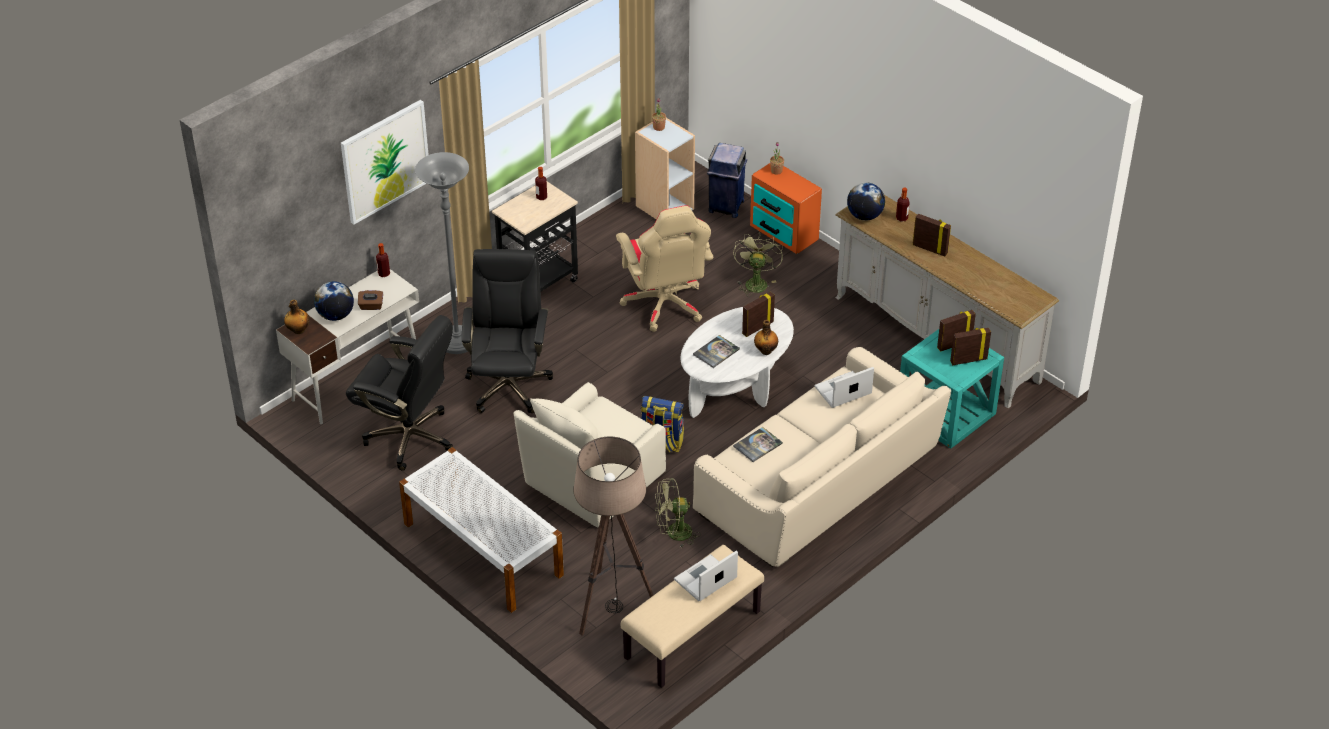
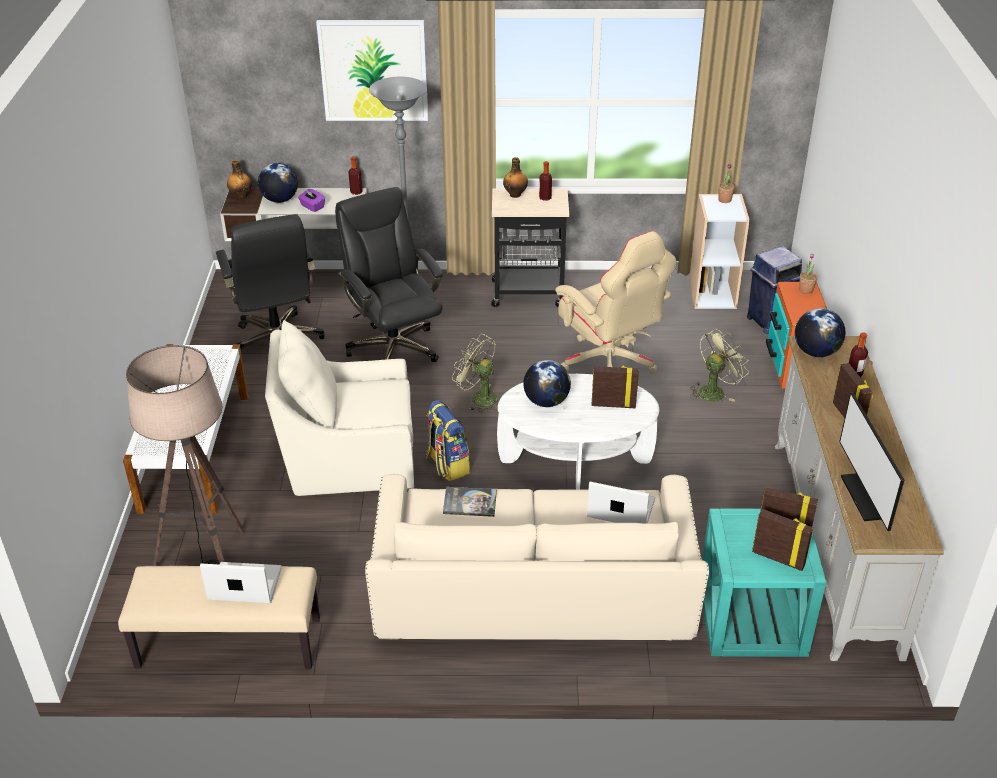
camera: 45 degrees right, 5 degrees down
brown tissue box [358,290,383,310] -> purple tissue box [298,189,325,212]
black office chair [462,249,553,413] -> black office chair turned 75 degrees counterclockwise [335,187,443,362]
beige office chair [616,205,714,332] -> beige office chair turned 60 degrees counterclockwise [556,231,676,374]
green fan [655,478,701,548] -> green fan moved to [452,334,498,413]
book [693,335,740,368] -> globe [523,360,571,407]
bottle [754,320,778,355] -> bottle moved to [503,157,528,198]
none -> monitor [839,392,904,531]

